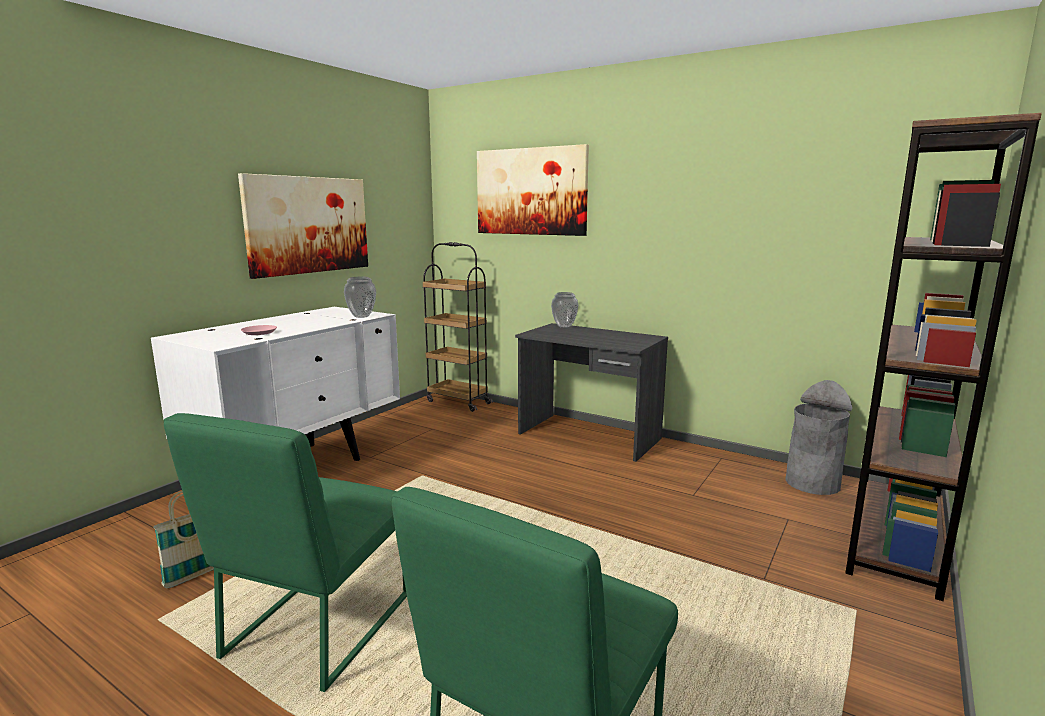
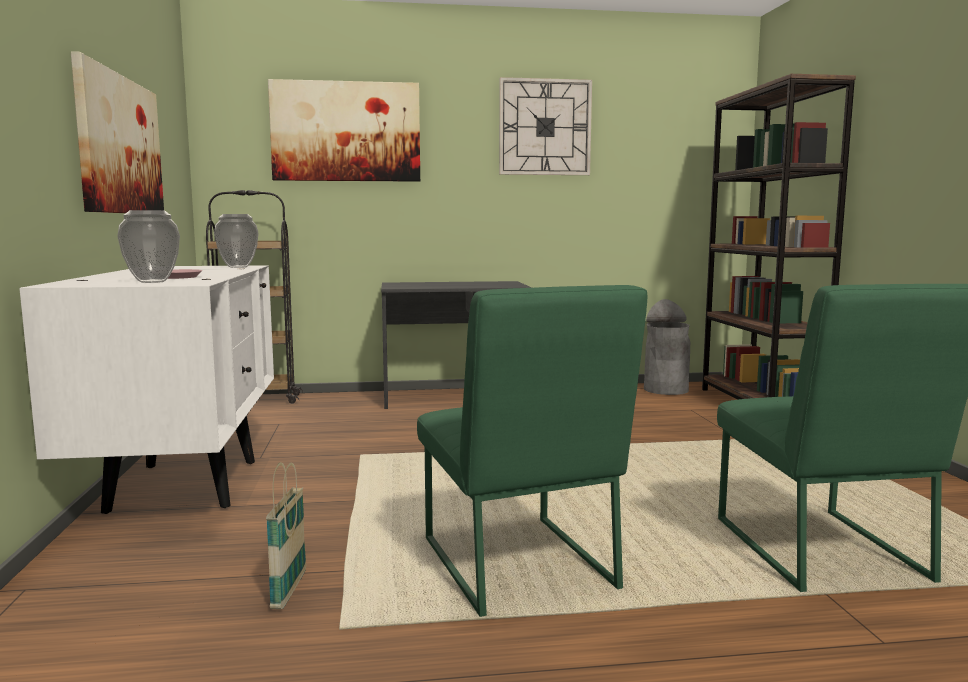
camera: 40 degrees left, 5 degrees down
vase [551,292,578,328] -> vase moved to [117,210,180,283]
none -> wall clock [499,77,592,175]

